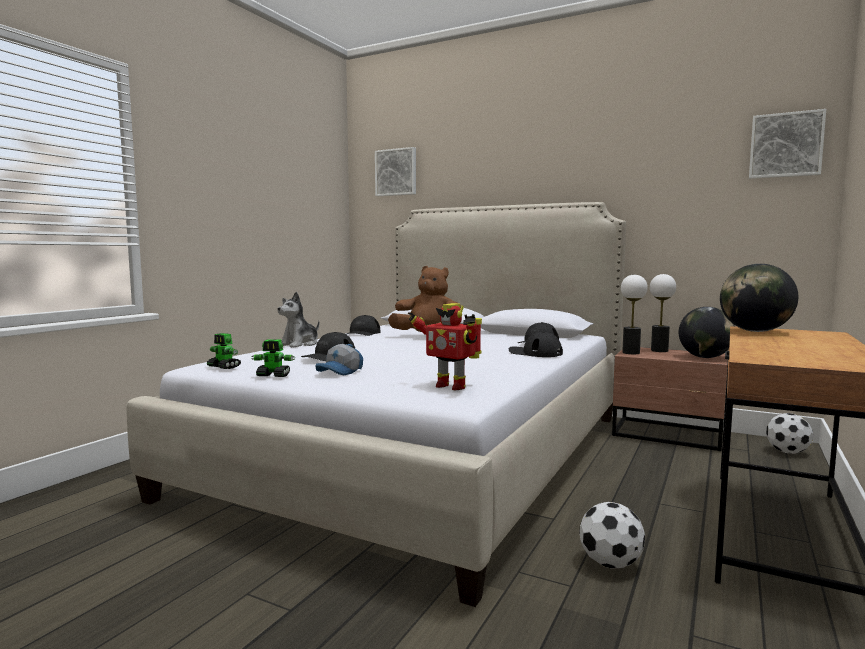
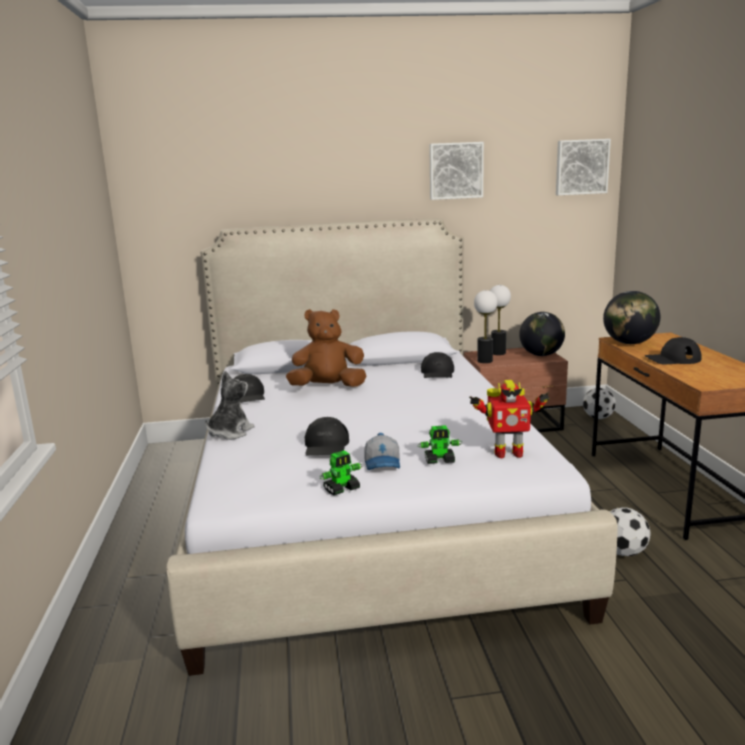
camera: 35 degrees left, 10 degrees up
toy robot [207,333,241,369] -> toy robot moved to [418,425,462,464]
plush toy [278,292,320,348] -> plush toy turned 150 degrees counterclockwise [205,371,255,440]
picture [375,147,416,196] -> picture moved to [429,142,484,200]
black cap [509,332,563,357] -> black cap moved to [645,337,702,364]

